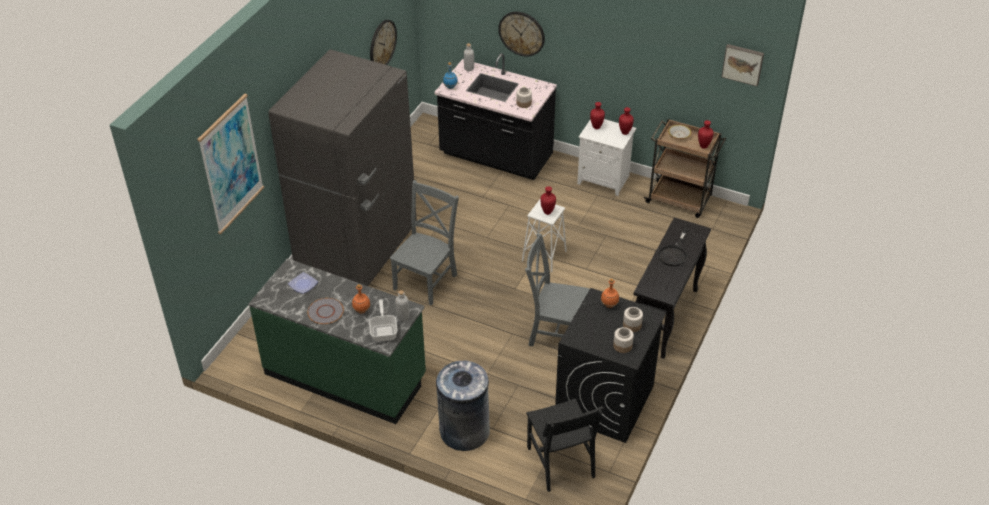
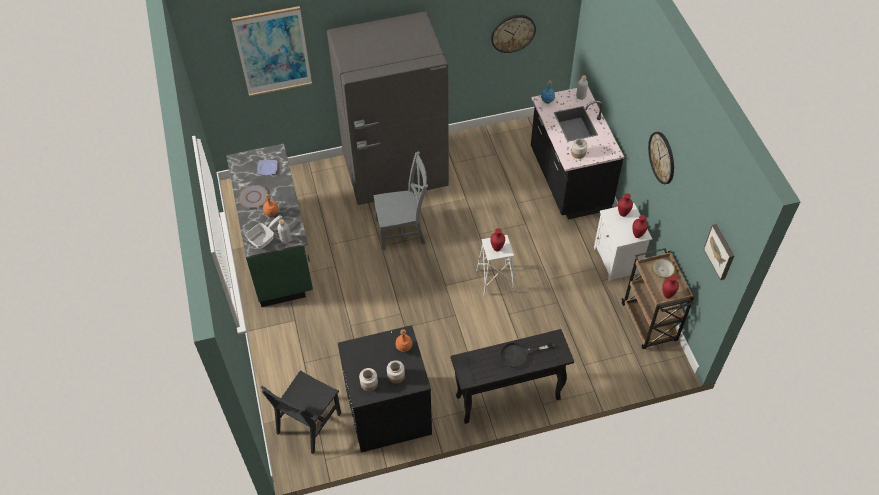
camera: 50 degrees right, 10 degrees up
grey trash can [436,361,490,451] -> none
wall clock [498,12,545,57] -> wall clock moved to [648,132,674,184]
grey chair [525,233,590,346] -> none

